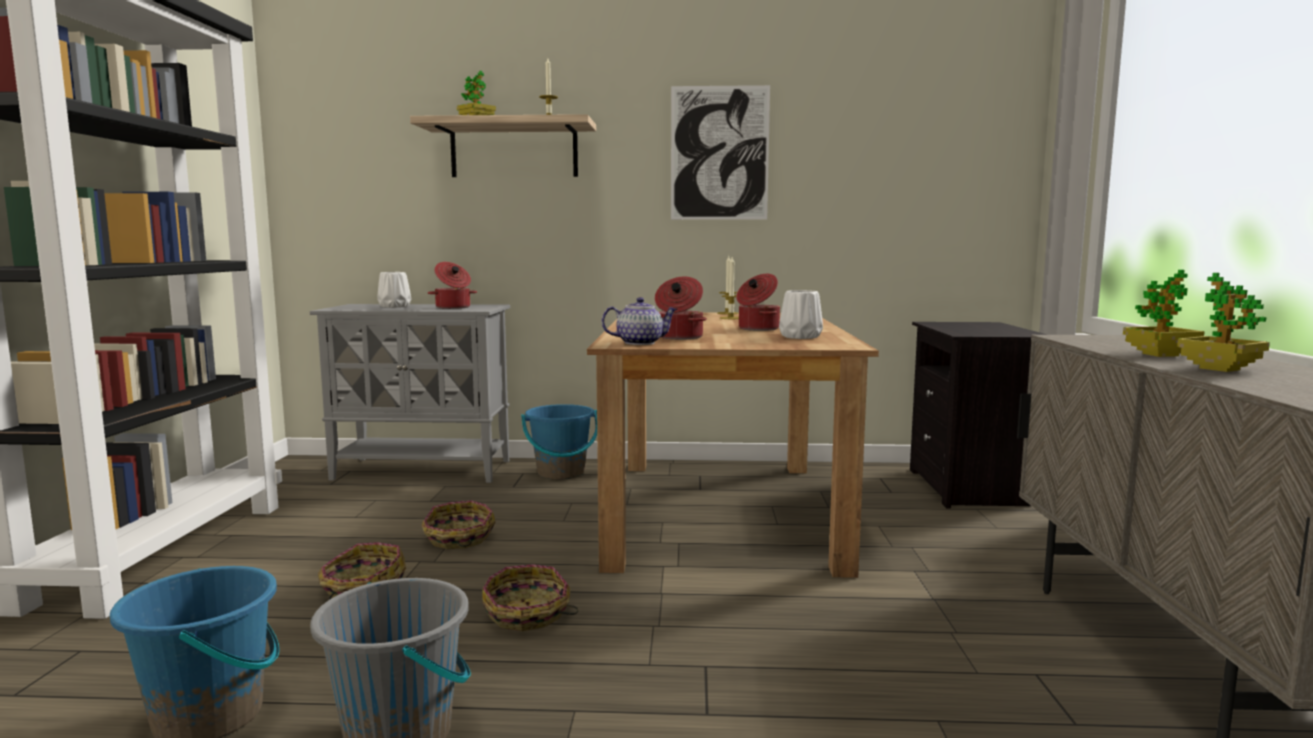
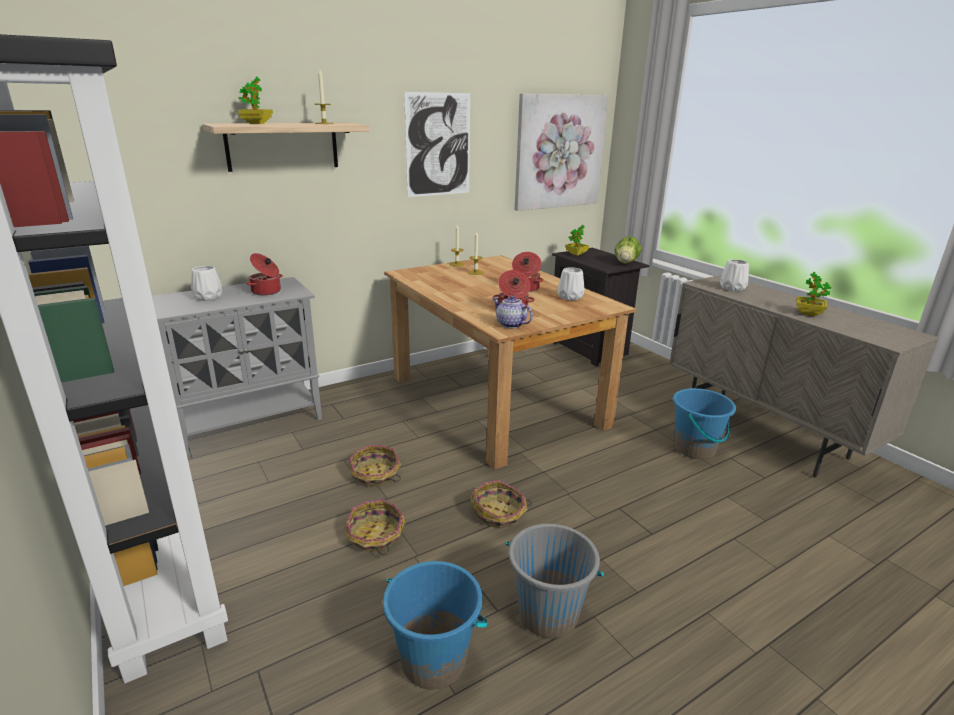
camera: 35 degrees left, 15 degrees up
blue bucket [521,404,597,480] -> blue bucket moved to [673,388,736,459]
teapot [602,297,677,345] -> teapot turned 90 degrees counterclockwise [492,295,533,328]
potted plant [1123,270,1205,357] -> potted plant moved to [565,225,589,255]
none -> picture [515,93,608,211]
none -> lettuce [615,236,641,264]
none -> white vase [720,259,749,291]

